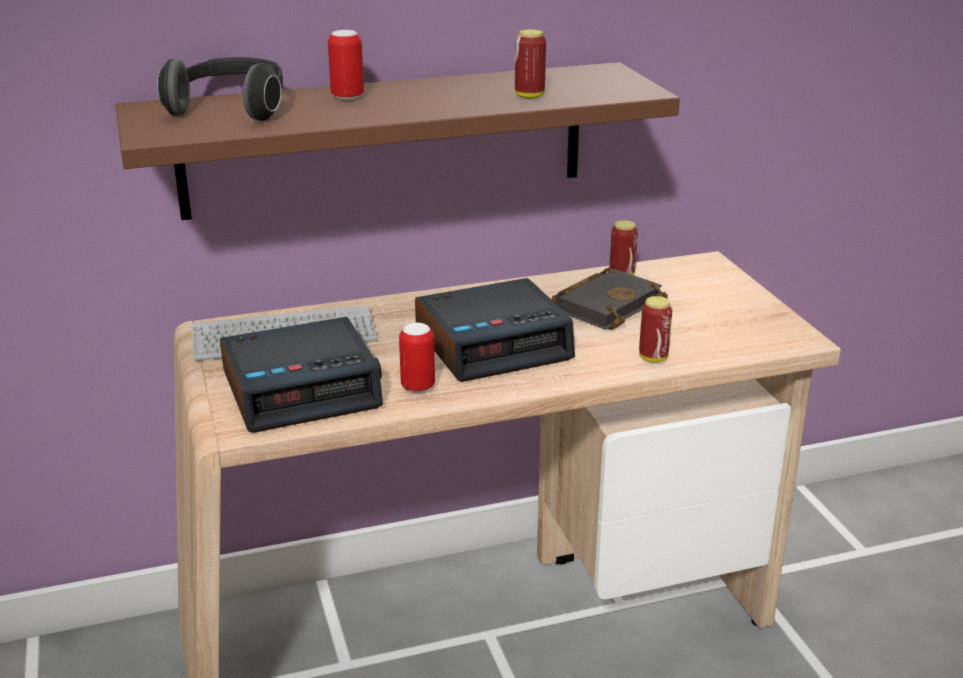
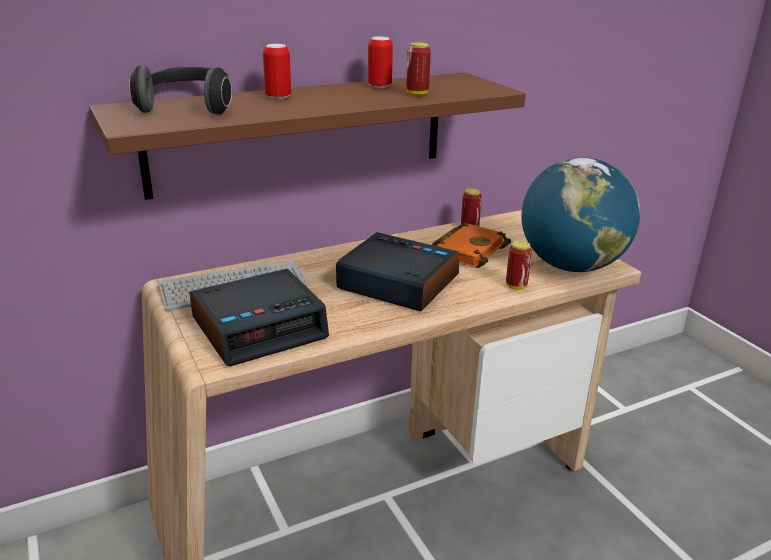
camera: 10 degrees left, 0 degrees up
can [399,323,435,393] -> can moved to [368,36,393,88]
alarm clock [415,278,575,382] -> alarm clock turned 120 degrees counterclockwise [336,232,459,311]
black book [551,267,668,330] -> orange book [432,222,511,268]
none -> globe [521,157,640,272]

